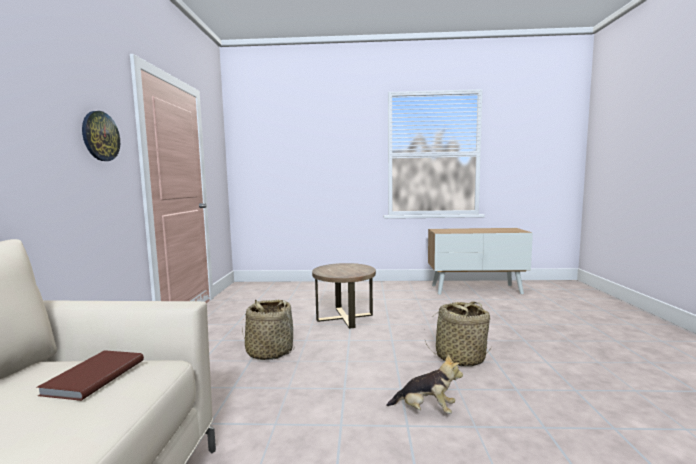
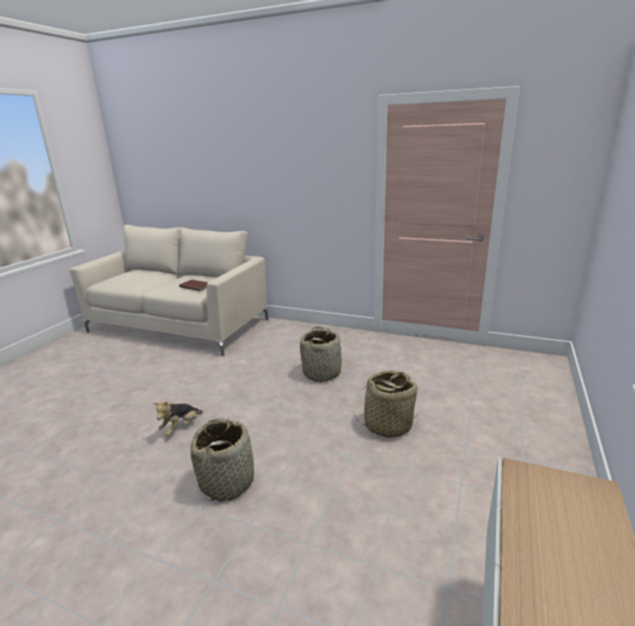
camera: 110 degrees right, 15 degrees up
wall clock [82,111,120,161] -> none
brown side table [312,263,376,329] -> basket [353,370,418,438]

